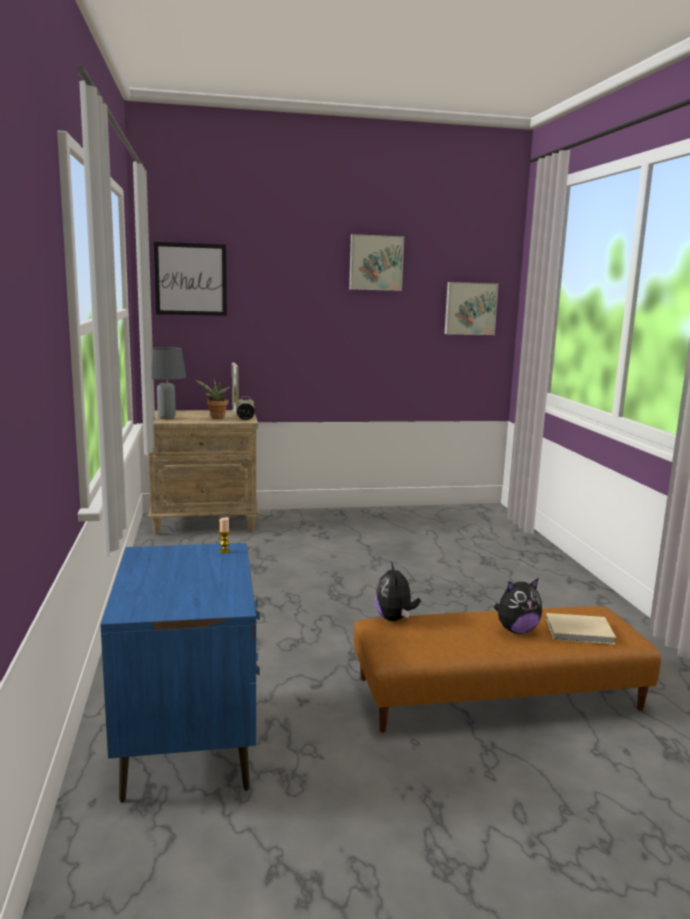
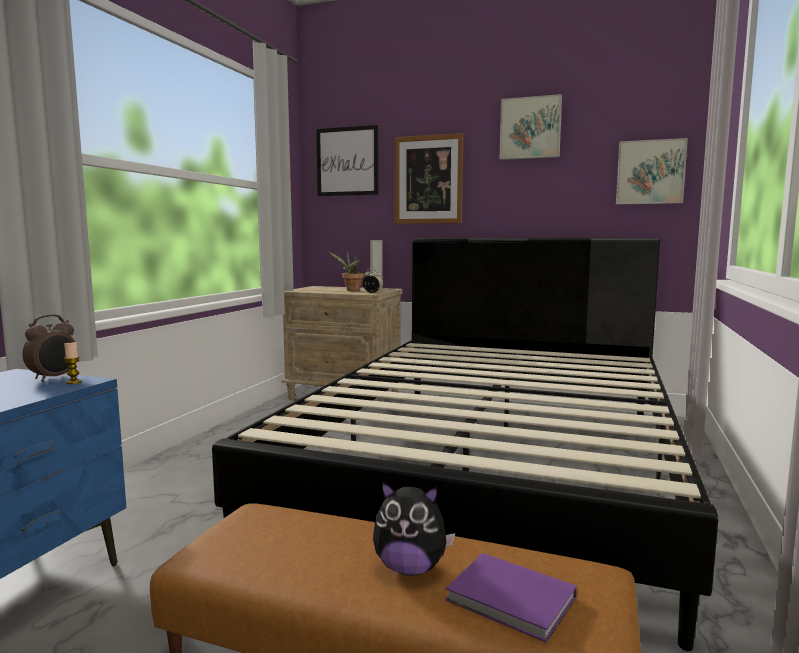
camera: 30 degrees right, 5 degrees down
grey table lamp [152,347,186,419] -> none
plush toy [375,561,421,621] -> none
beige book [546,613,616,645] -> purple book [445,553,577,643]
none -> alarm clock [22,314,78,382]
none -> black bed [212,238,718,651]
none -> picture [395,133,463,224]

